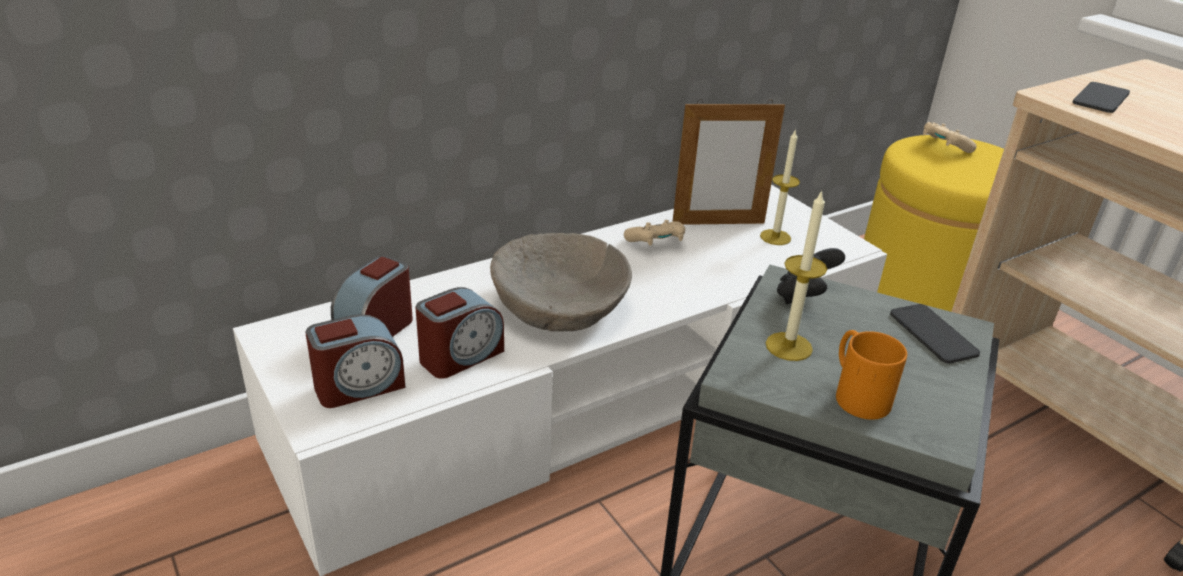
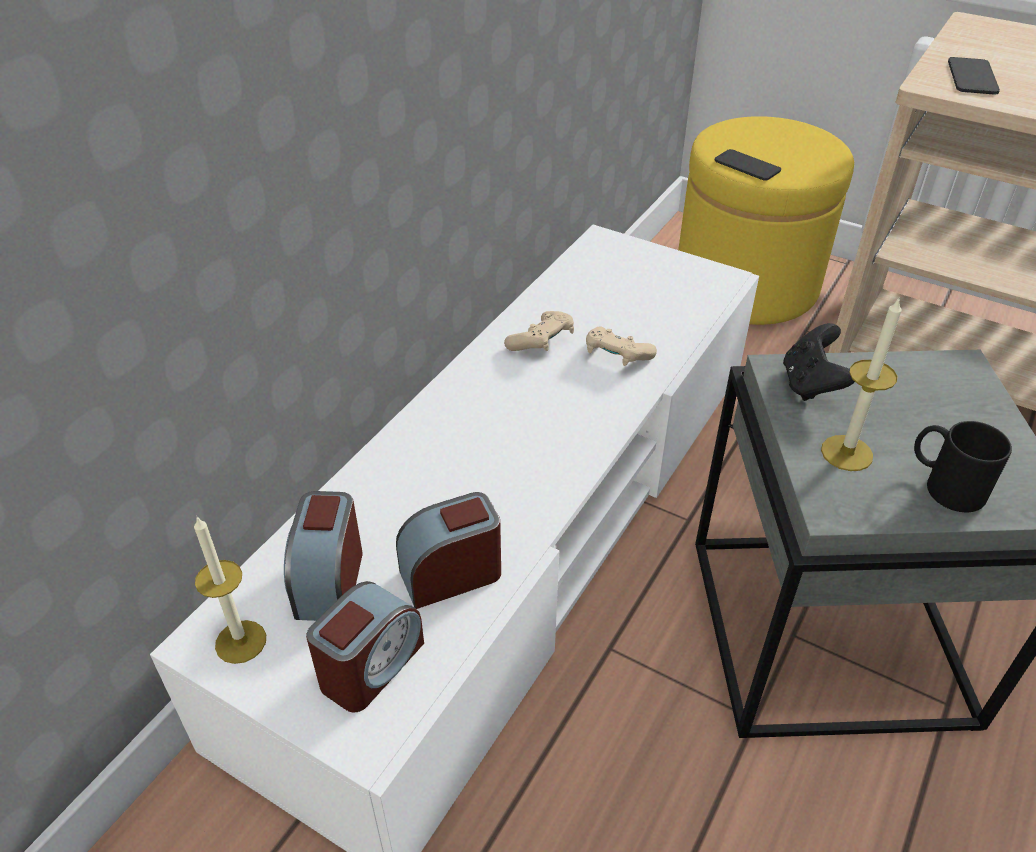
camera: 25 degrees left, 10 degrees up
alarm clock [416,287,504,379] -> alarm clock turned 135 degrees counterclockwise [396,492,501,609]
beige bowl [490,233,632,332] -> none
picture frame [672,99,785,225] -> none
candle [760,129,800,245] -> candle moved to [194,517,266,664]
orange mug [836,330,907,420] -> black mug [914,421,1012,512]
phone [890,304,980,363] -> phone moved to [715,149,781,181]
beige game controller [923,122,976,153] -> beige game controller moved to [586,326,657,366]

